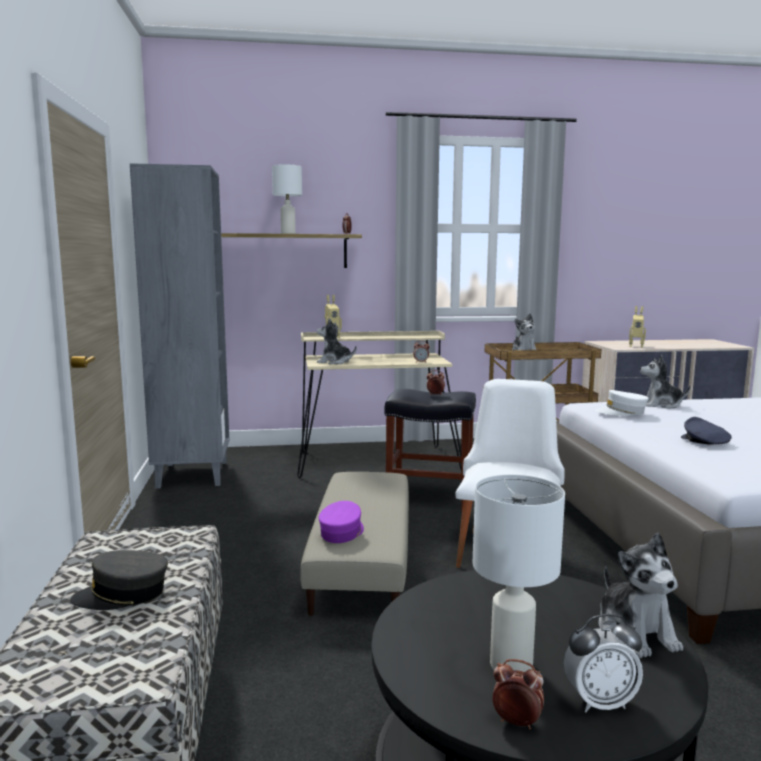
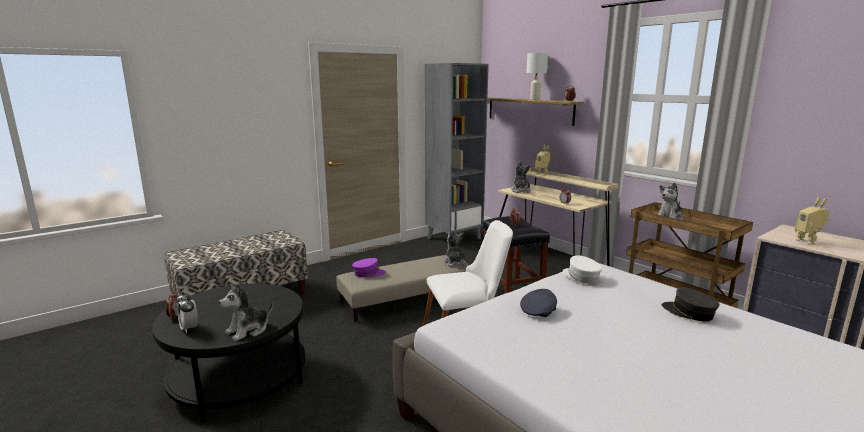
camera: 60 degrees right, 5 degrees up
grey cap [70,550,168,610] -> grey cap moved to [662,287,719,322]
white table lamp [473,474,565,672] -> none
plush toy [640,355,691,408] -> plush toy moved to [443,230,466,267]

